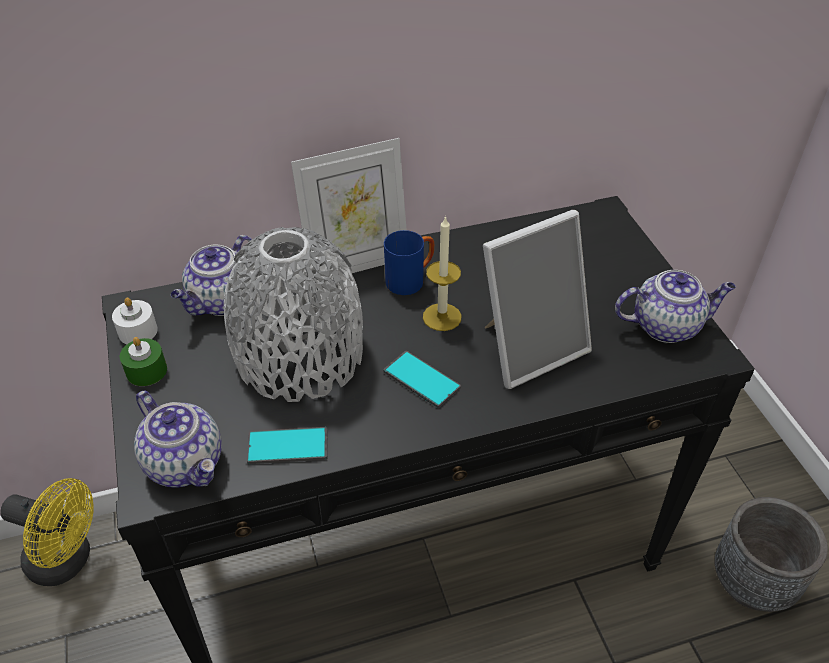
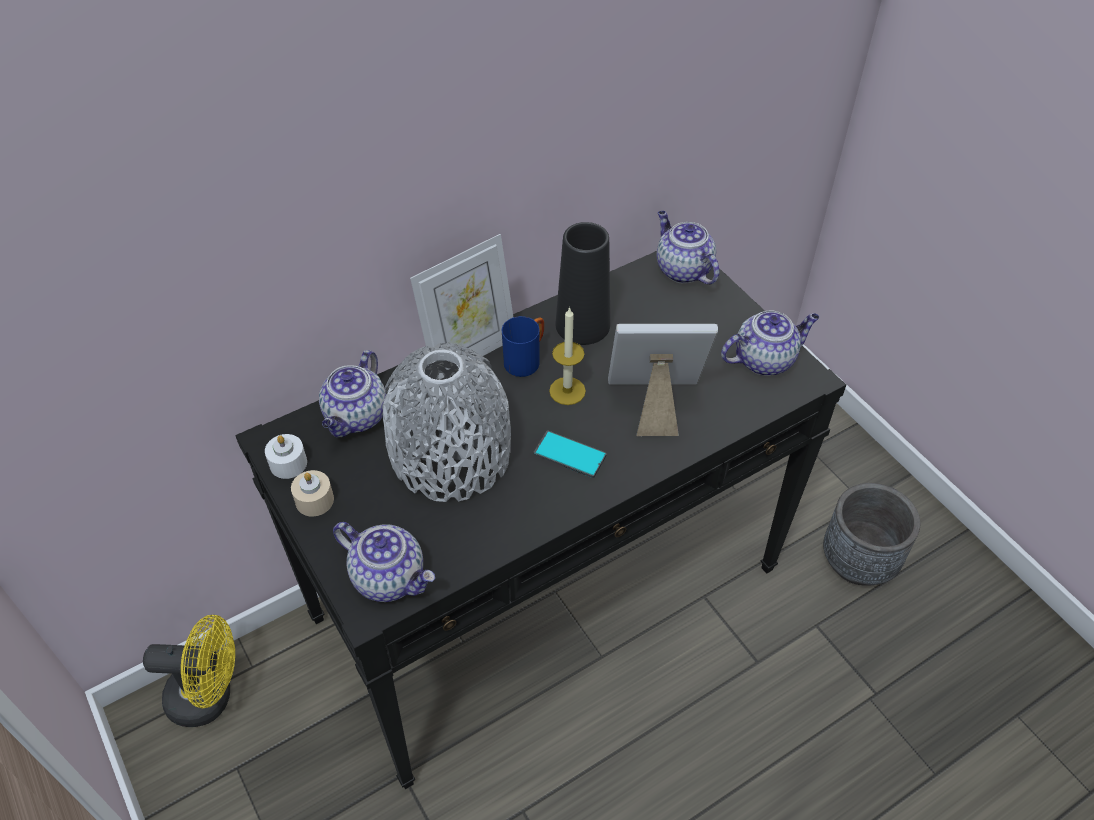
camera: 15 degrees left, 5 degrees up
green candle [120,337,167,386] -> beige candle [291,470,334,516]
phone [247,427,327,464] -> none
picture frame [483,210,592,389] -> picture frame turned 135 degrees counterclockwise [608,324,718,436]
none -> black vase [556,222,610,345]
none -> teapot [656,211,719,285]

